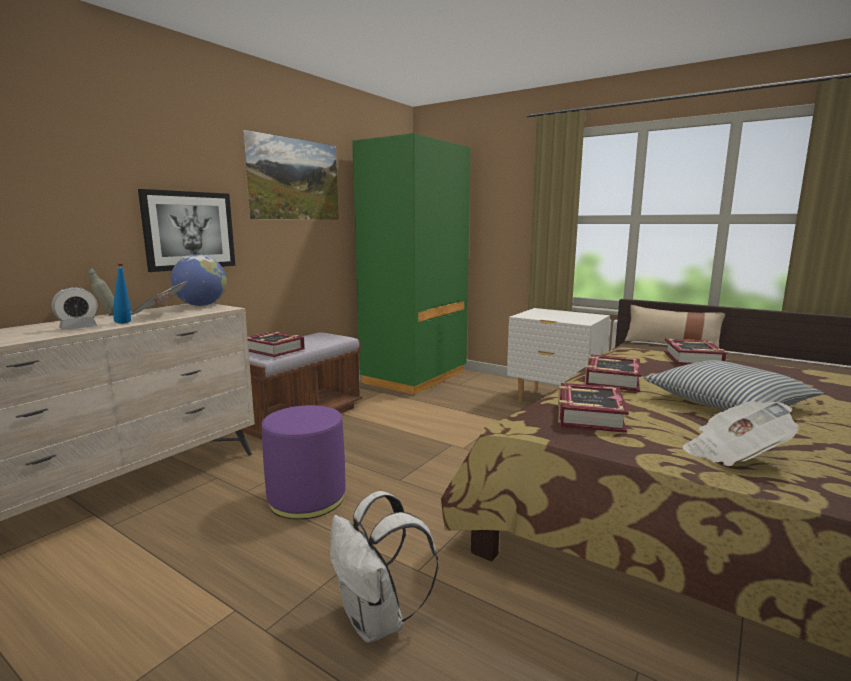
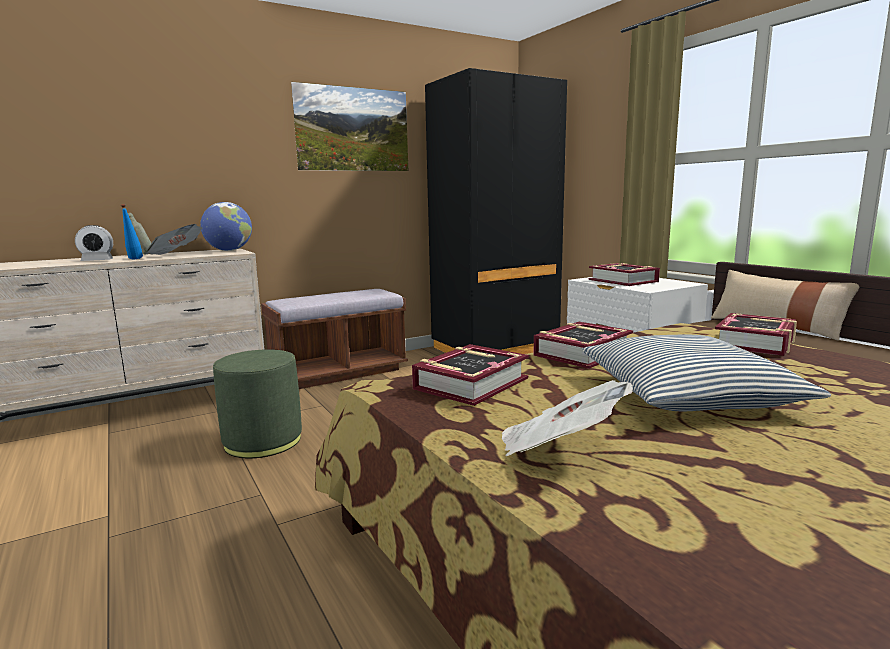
camera: 25 degrees right, 0 degrees up
picture [138,189,235,272] -> none
book [248,332,305,357] -> book moved to [588,263,660,286]
purple ottoman [262,405,346,520] -> green ottoman [213,349,302,458]
white backpack [330,491,438,643] -> none
green wardrobe [352,133,471,395] -> black wardrobe [425,68,567,354]

